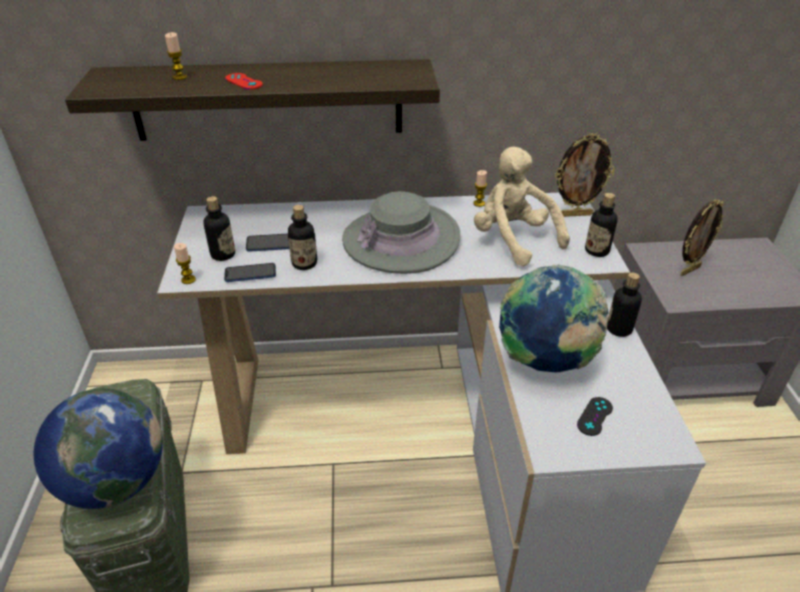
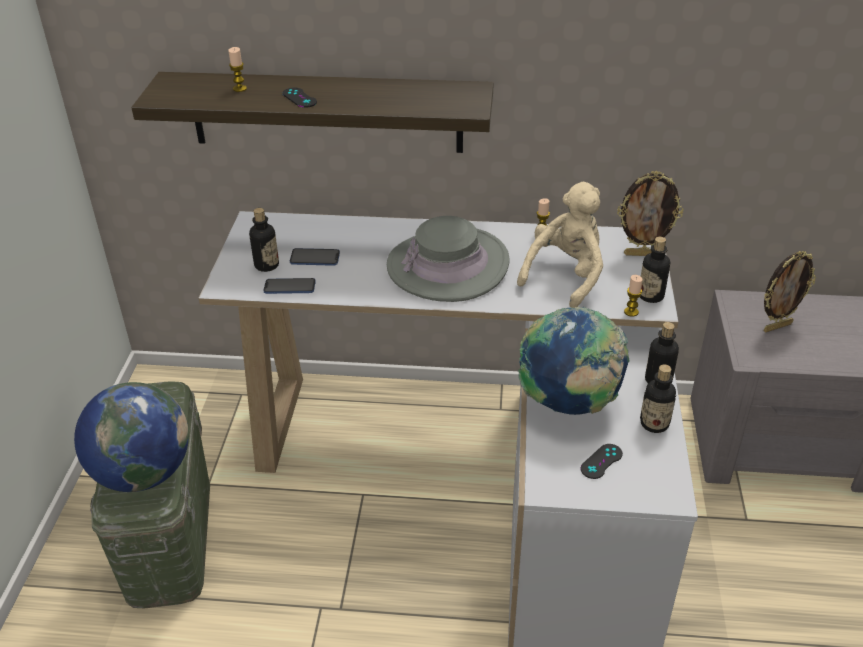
camera: 10 degrees right, 0 degrees up
candle [174,243,196,284] -> candle moved to [624,275,643,317]
red game controller [225,73,263,90] -> black game controller [283,88,317,108]
bottle [288,205,317,270] -> bottle moved to [640,364,676,433]
beige plush toy [474,146,570,266] -> beige plush toy turned 60 degrees clockwise [517,182,603,308]

